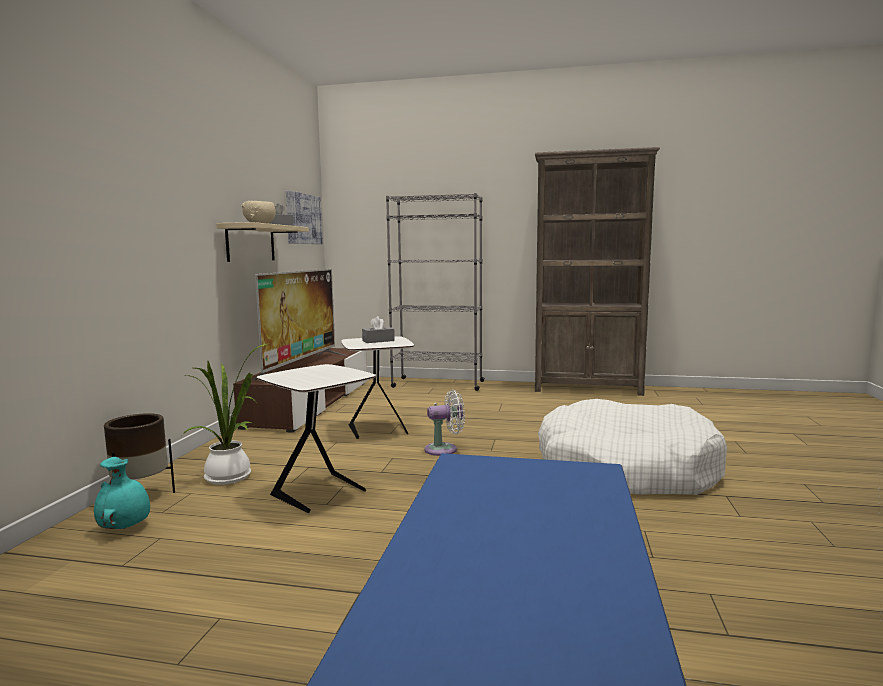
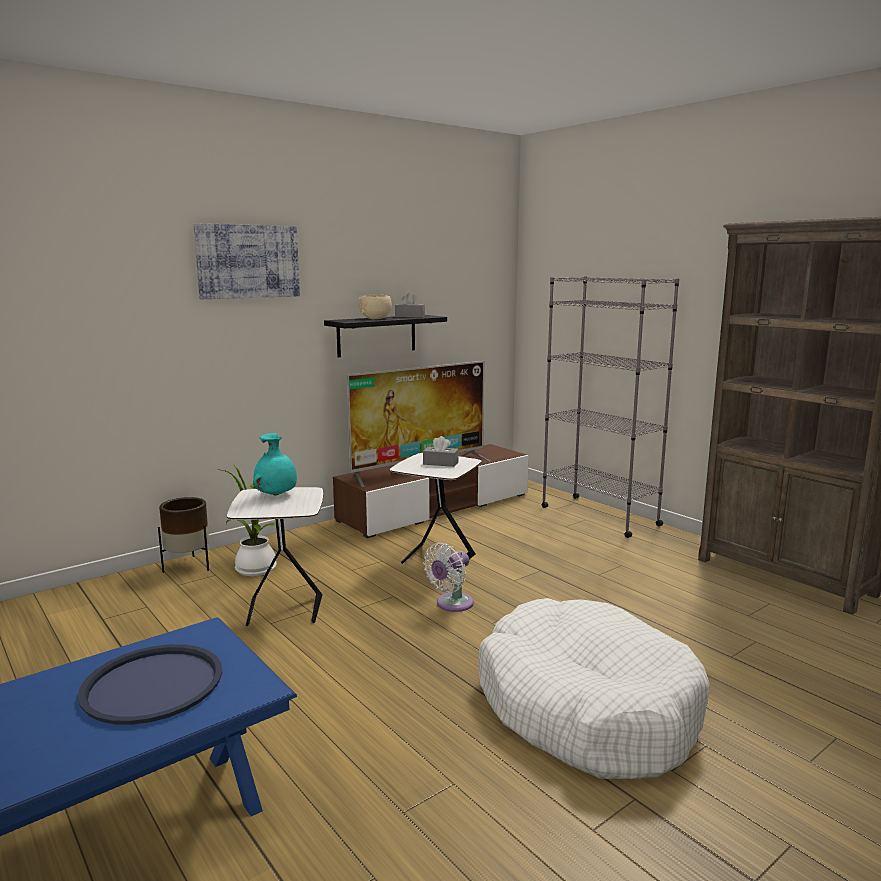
camera: 40 degrees right, 5 degrees up
turquoise vase [94,457,150,529] -> turquoise vase moved to [253,433,297,495]
beige shelf [216,222,309,262] -> black shelf [324,315,447,357]
picture [286,190,323,244] -> picture moved to [193,223,300,299]
white fan [424,390,465,456] -> white fan turned 105 degrees clockwise [423,543,474,612]
none -> blue tray [78,644,222,725]

